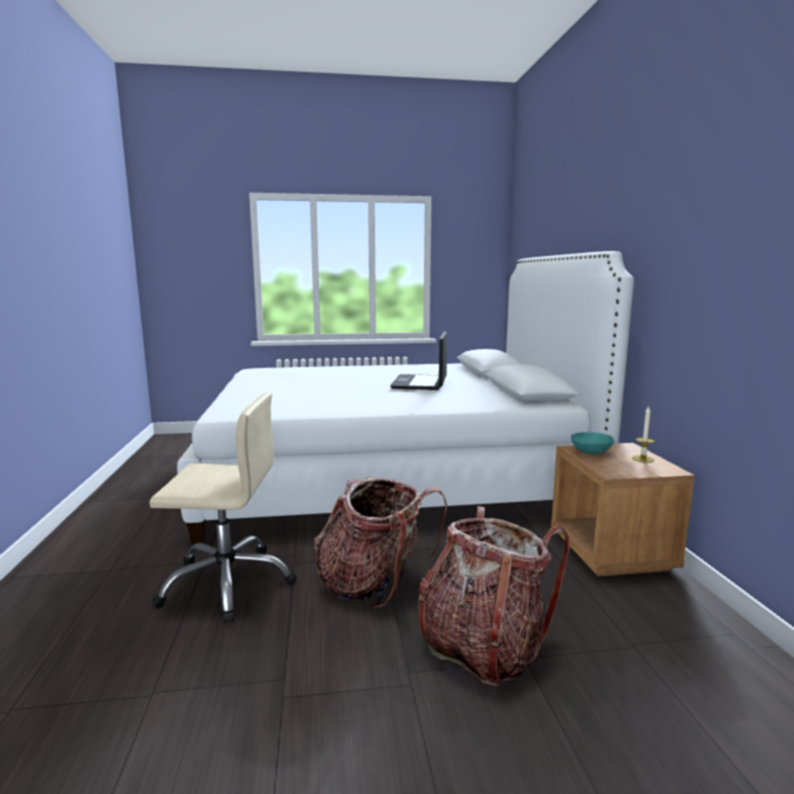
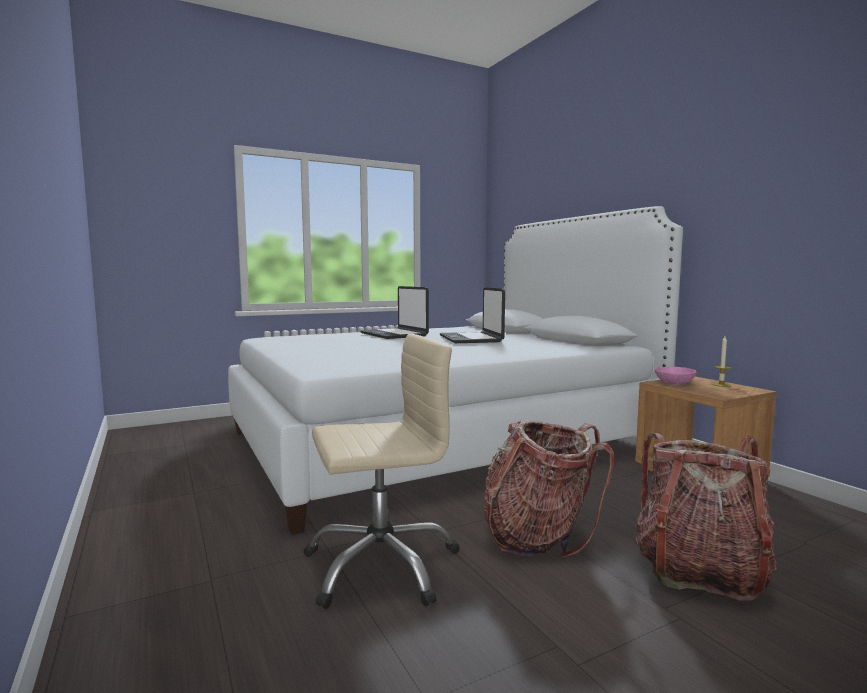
camera: 20 degrees left, 5 degrees down
turquoise bowl [571,432,614,454] -> pink bowl [654,367,696,385]
none -> laptop [360,286,429,339]

